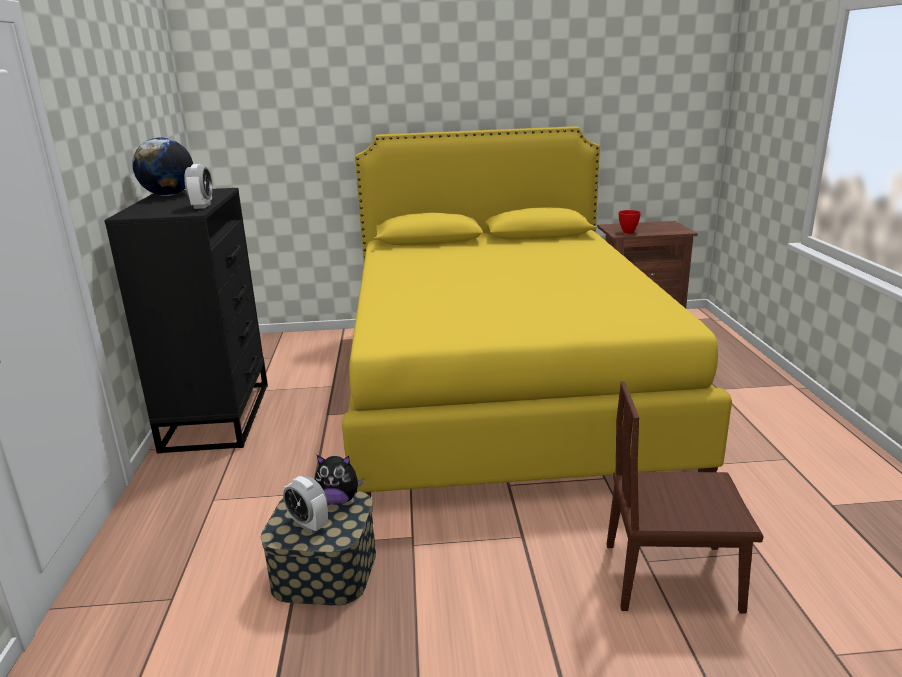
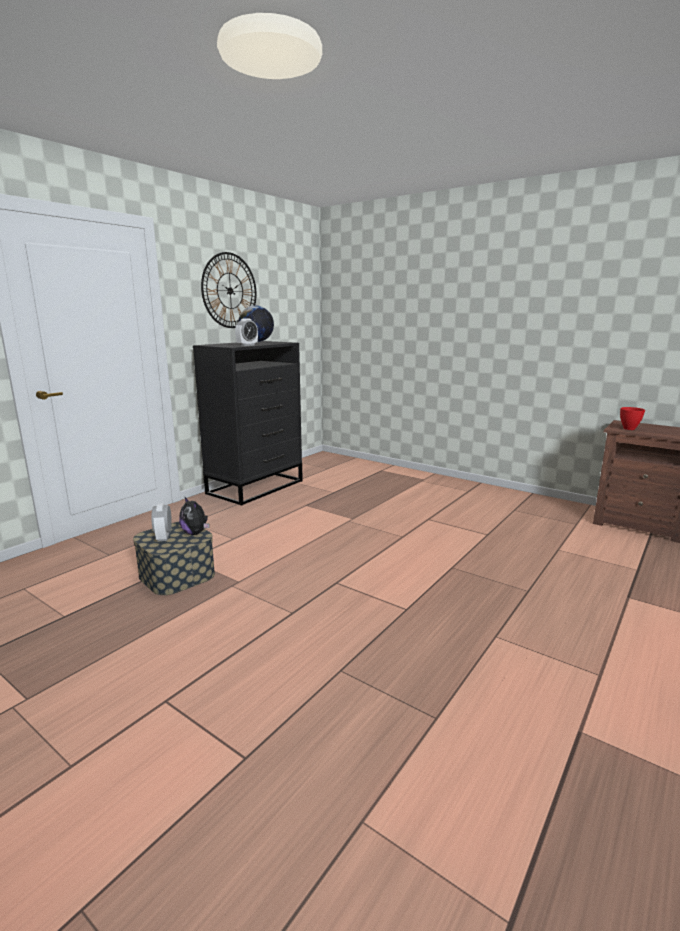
camera: 40 degrees right, 5 degrees down
yellow bed [342,126,732,497] -> none
brown chair [607,381,764,614] -> none
none -> wall clock [201,252,257,328]

